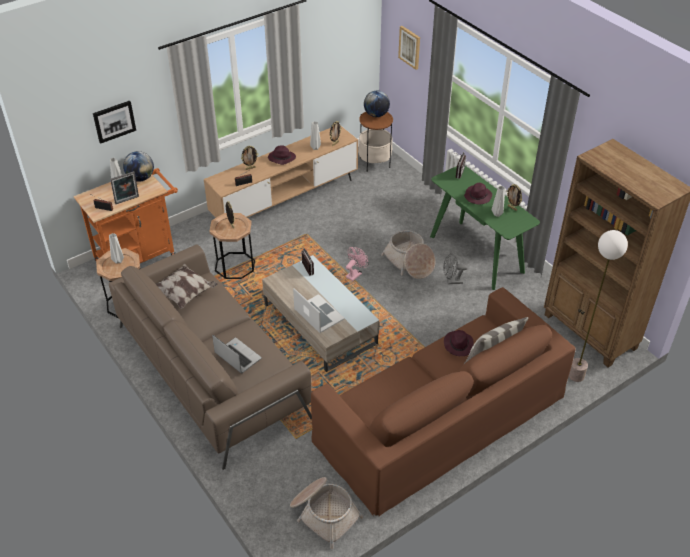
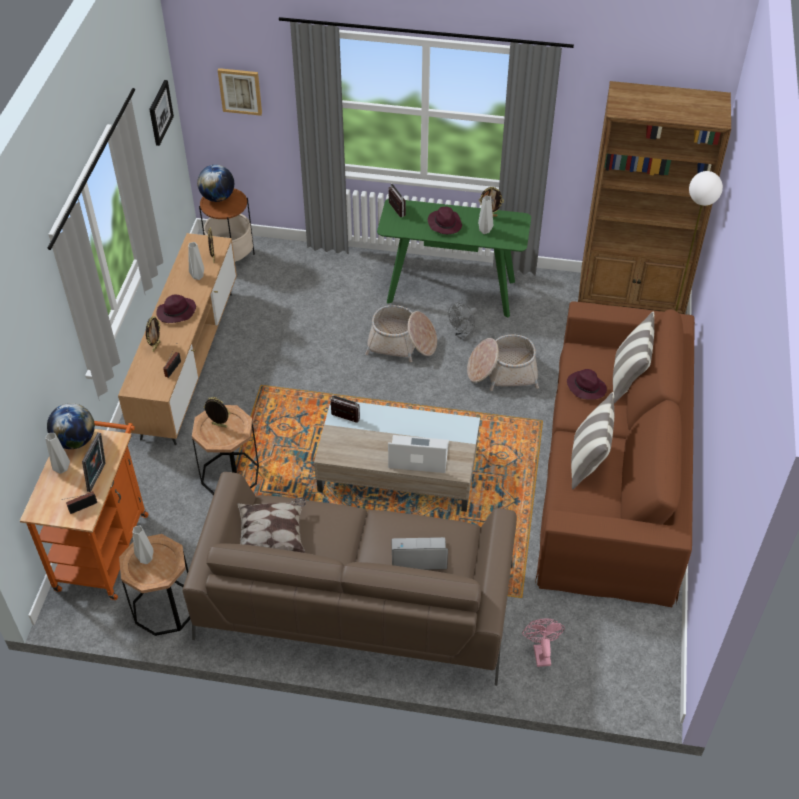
camera: 45 degrees left, 5 degrees up
picture [93,101,136,144] -> picture moved to [149,80,174,146]
basket [290,477,363,549] -> basket moved to [467,335,539,391]
pink fan [346,247,368,281] -> pink fan moved to [522,618,565,667]
none -> pillow [571,392,614,489]

